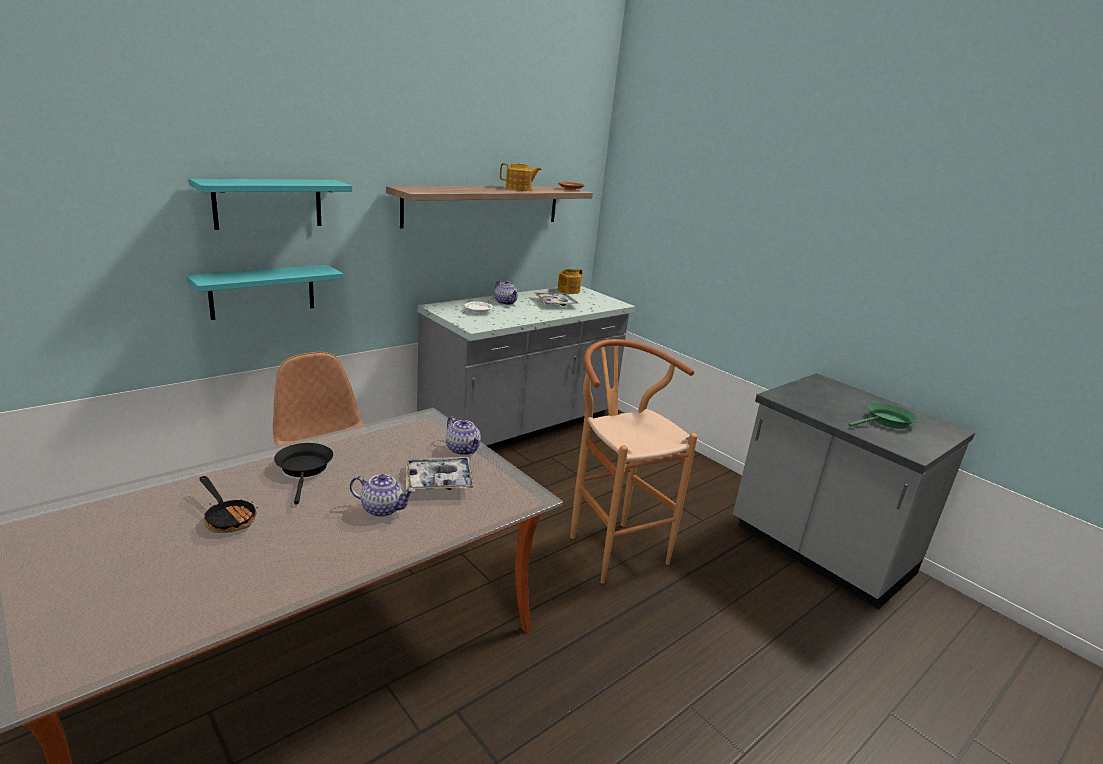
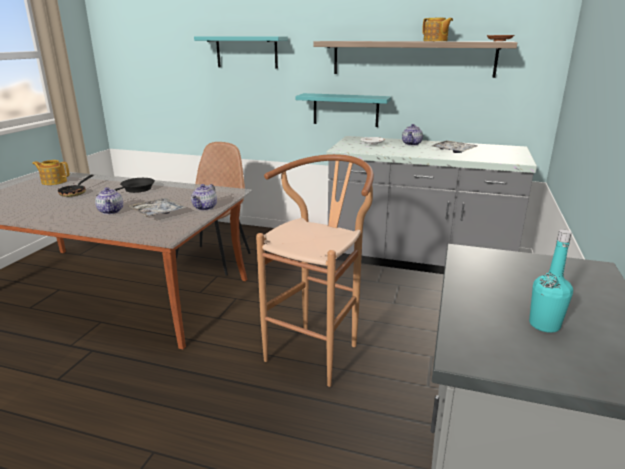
camera: 60 degrees right, 0 degrees up
turquoise shelf [186,265,344,320] -> turquoise shelf moved to [295,93,391,127]
teapot [558,269,582,294] -> teapot moved to [32,160,70,185]
green frying pan [848,402,918,429] -> turquoise bottle [529,230,573,333]

